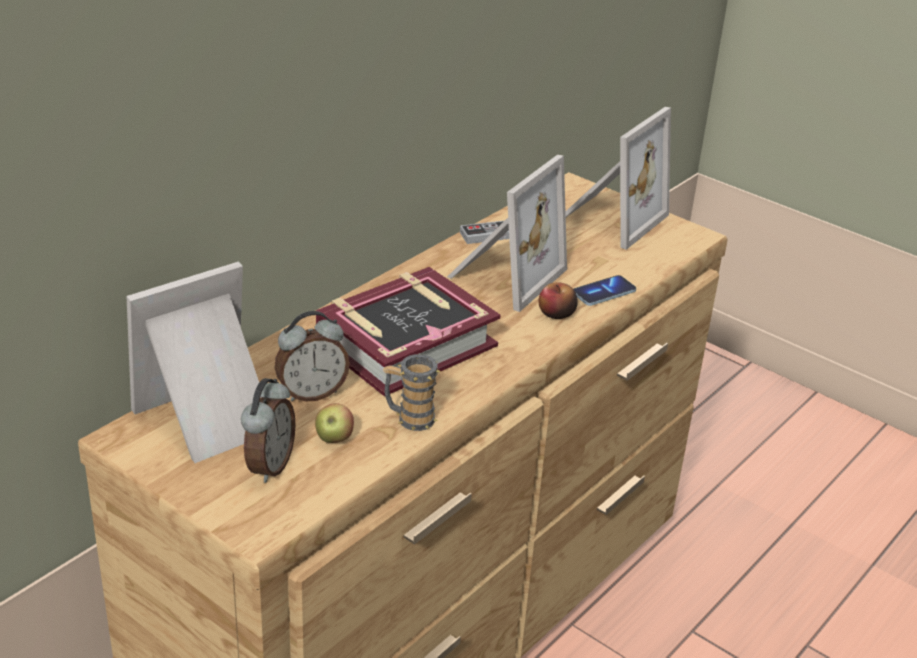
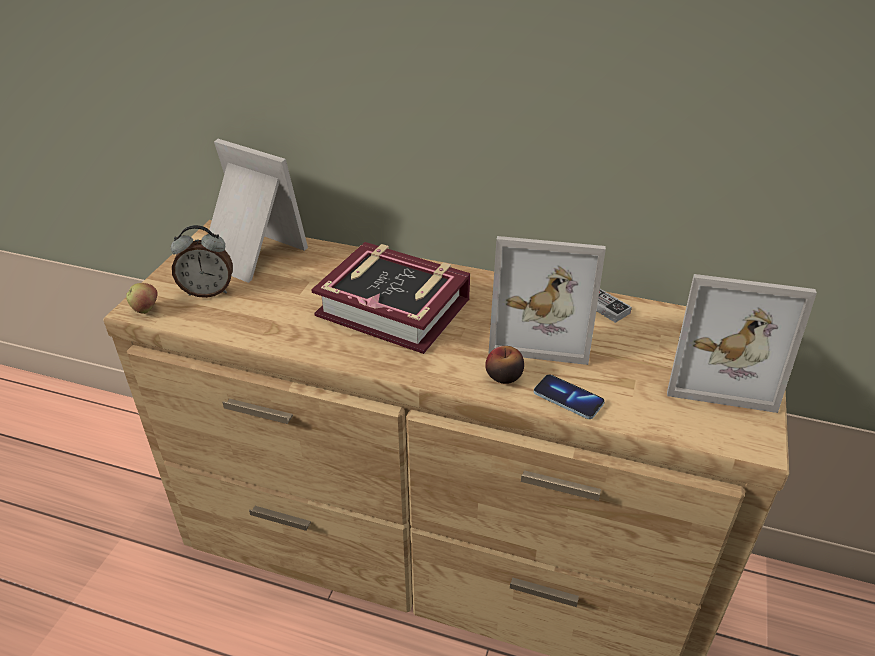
camera: 70 degrees right, 5 degrees up
alarm clock [275,311,350,402] -> none
apple [315,403,354,443] -> apple moved to [126,283,158,314]
mug [383,354,441,431] -> none

